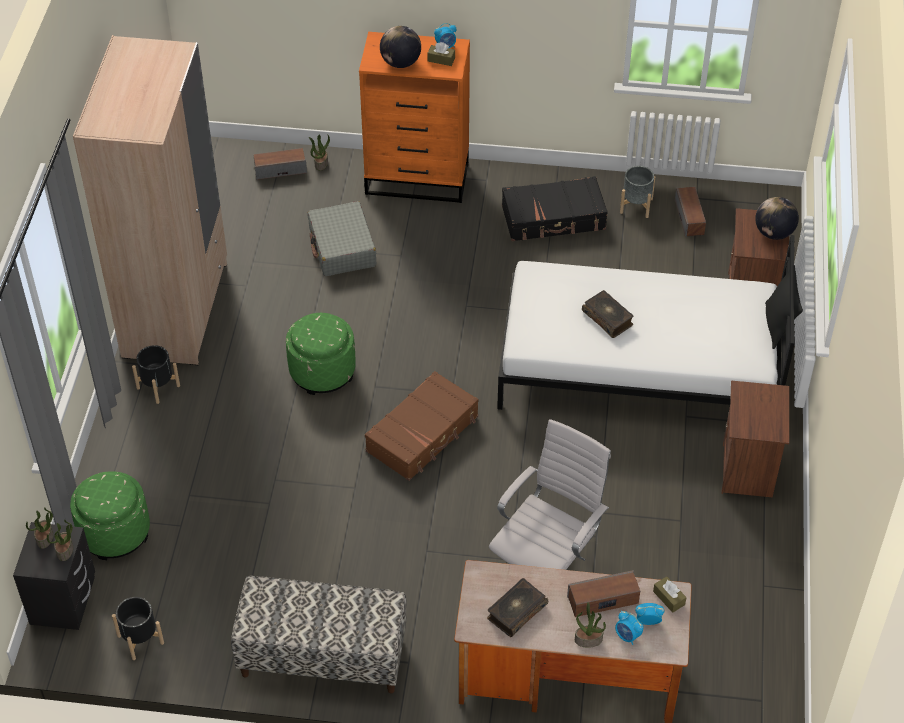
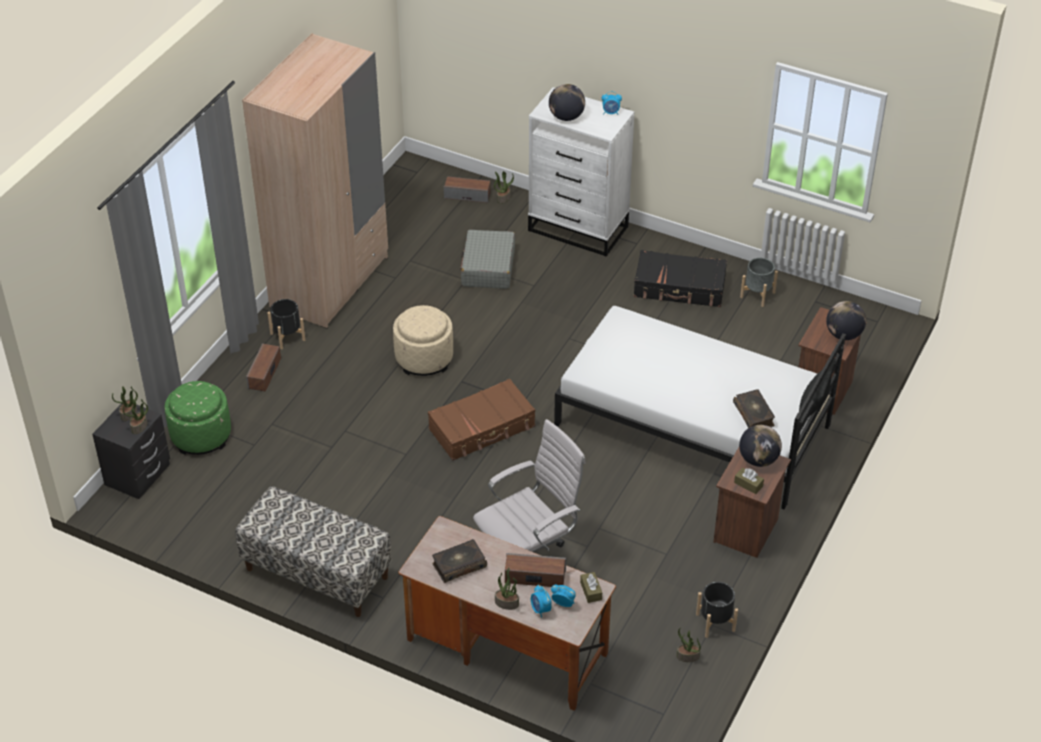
camera: 20 degrees right, 5 degrees down
black planter [112,597,164,660] -> black planter moved to [696,582,738,638]
green ottoman [286,313,356,395] -> beige ottoman [393,305,453,376]
orange dresser [359,32,470,203] -> white dresser [528,87,634,257]
brown tissue box [427,42,455,66] -> brown tissue box moved to [734,468,764,494]
book [582,290,634,338] -> book moved to [733,389,775,428]
speaker [675,187,706,237] -> speaker moved to [246,343,281,392]
none -> potted plant [676,628,701,662]
none -> globe [739,425,782,467]

